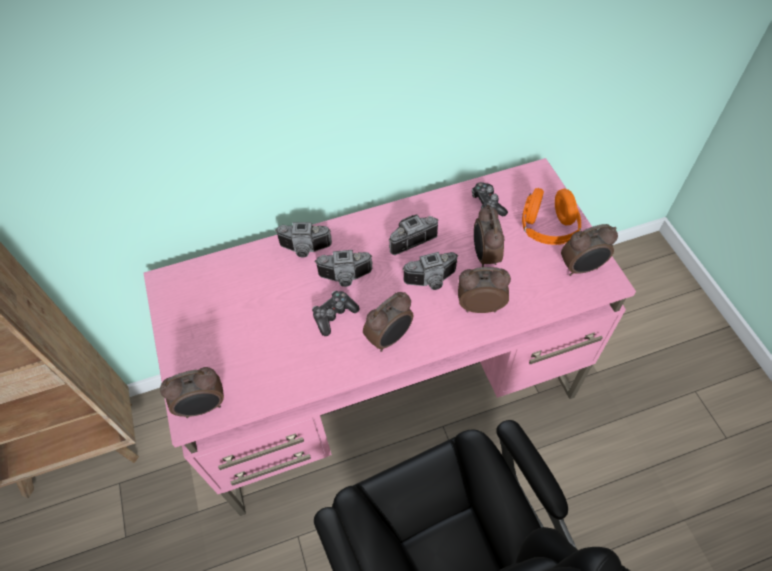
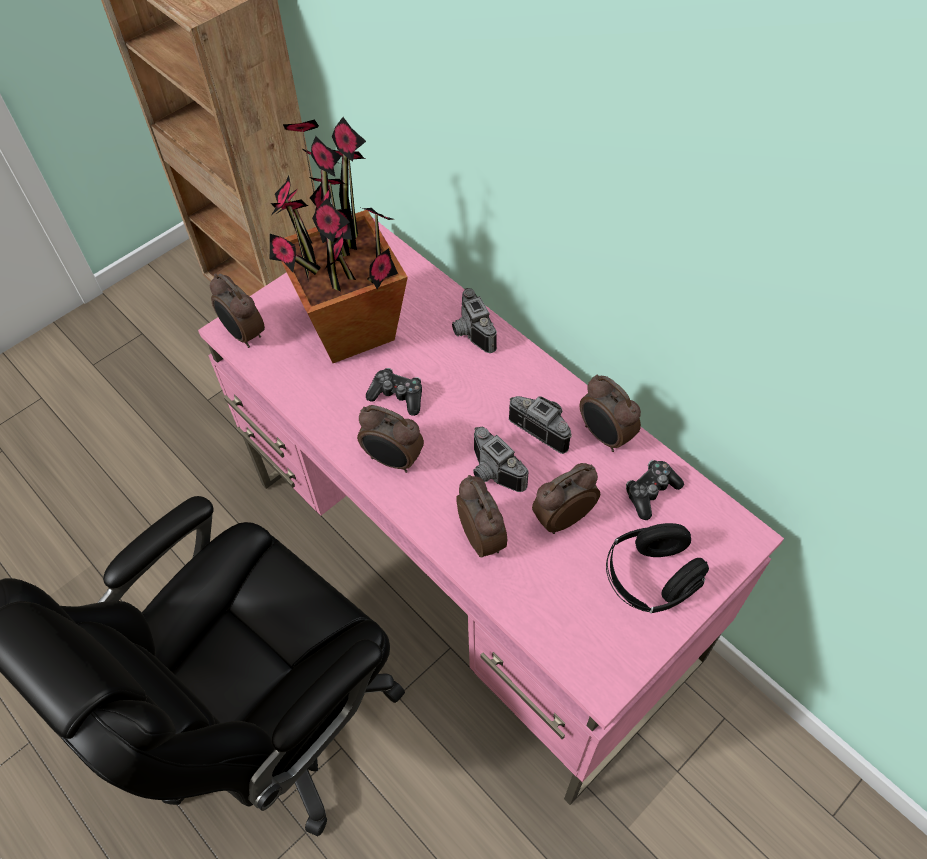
camera: 65 degrees right, 0 degrees up
camera [314,250,373,287] -> none
orange headphones [522,188,581,245] -> black headphones [606,523,709,613]
alarm clock [561,224,618,276] -> alarm clock moved to [580,375,641,452]
none -> potted plant [270,117,408,363]

